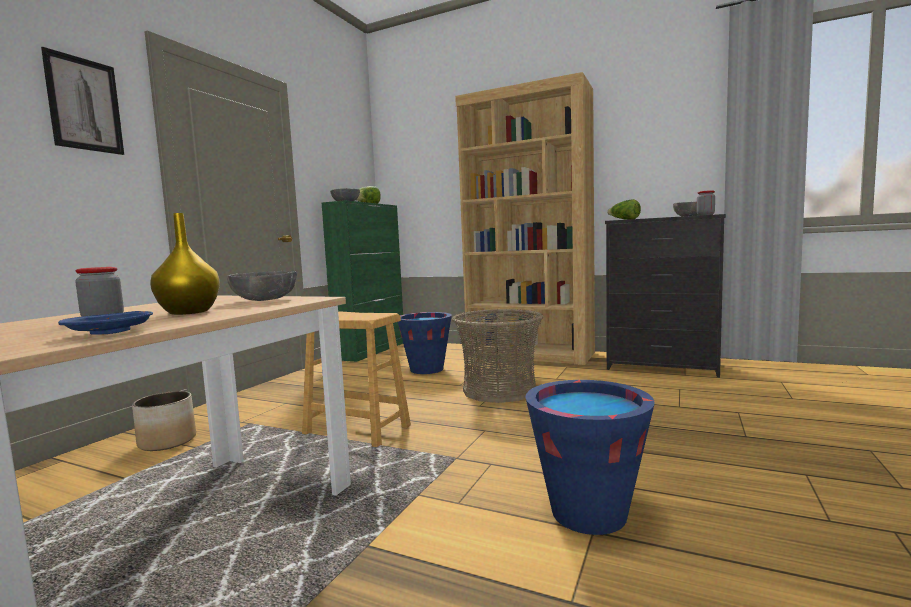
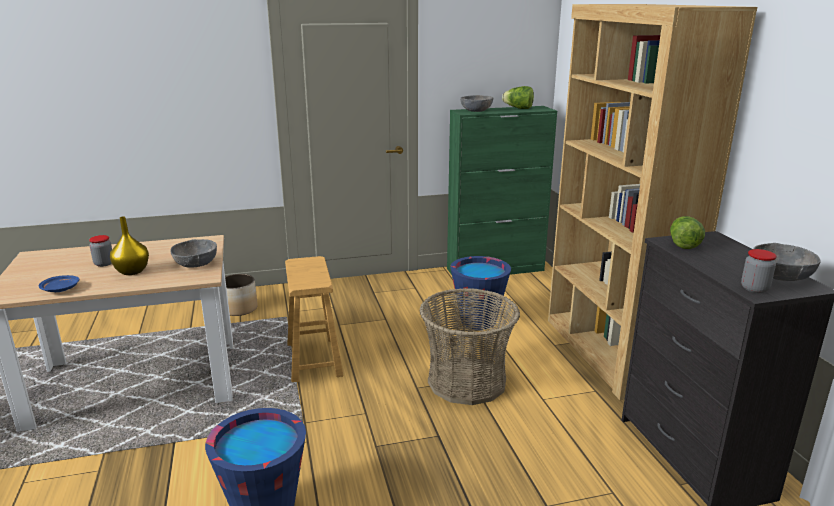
camera: 50 degrees right, 15 degrees up
picture [41,47,124,155] -> none

